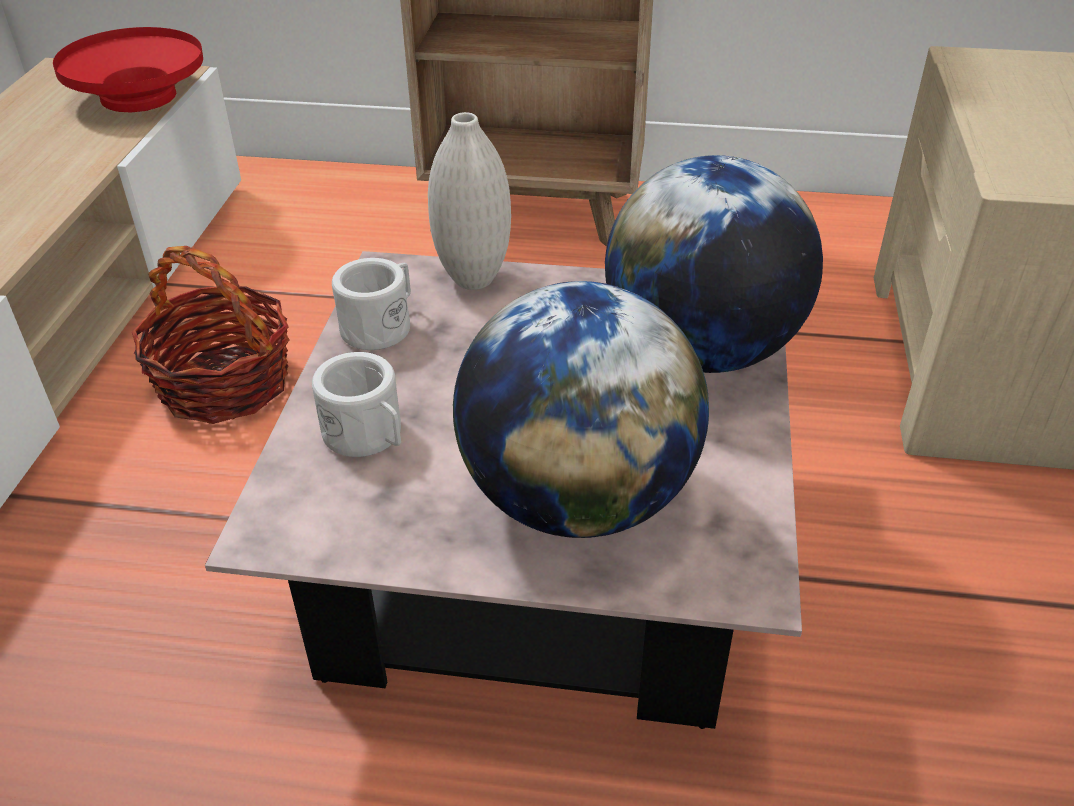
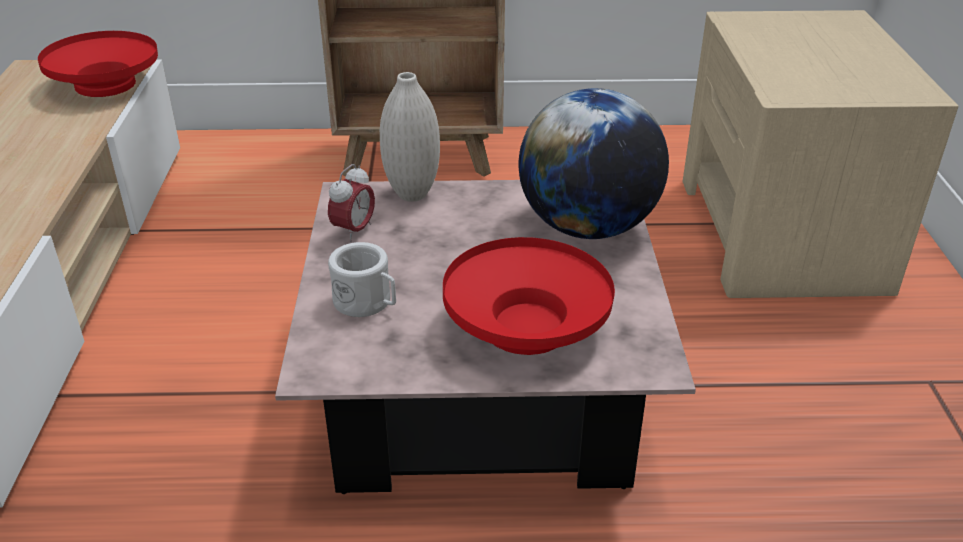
camera: 10 degrees left, 5 degrees down
basket [132,246,289,424] -> none
white mug [332,258,411,350] -> alarm clock [328,164,375,242]
globe [453,281,709,538] -> red bowl [443,237,615,355]

